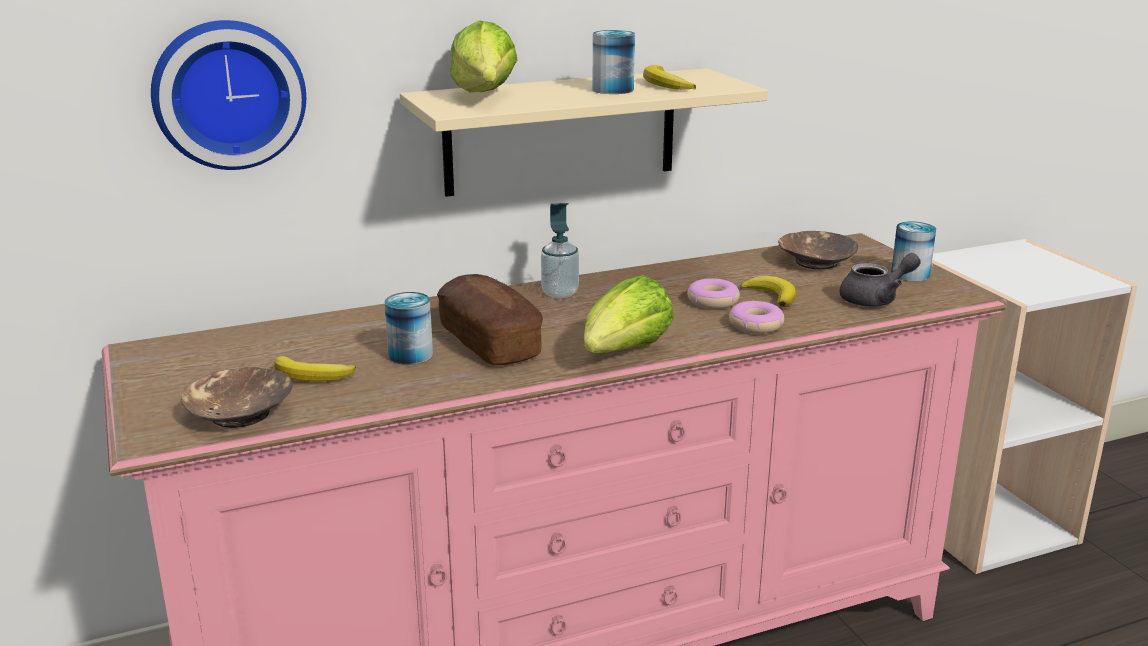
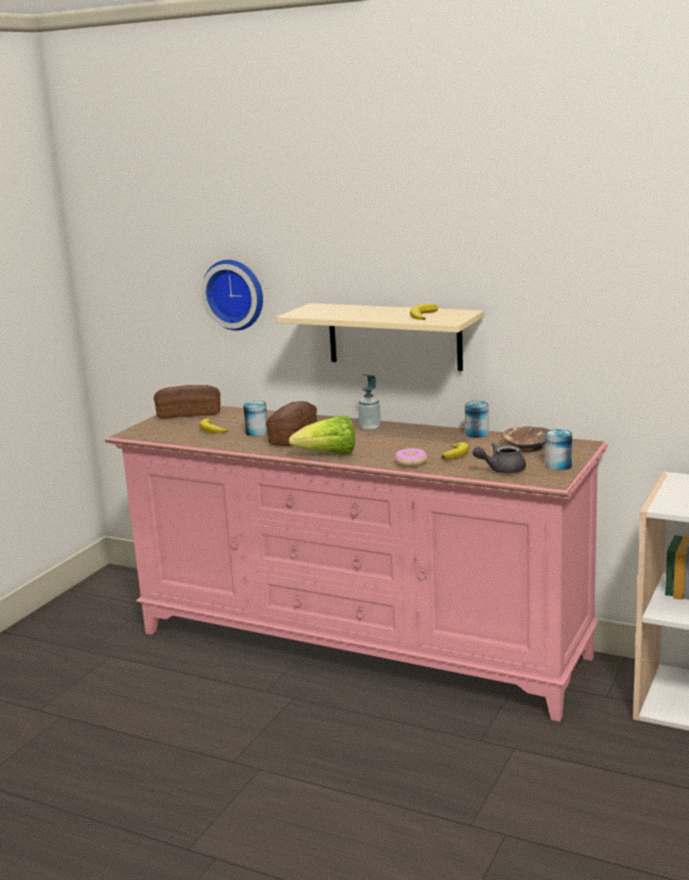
camera: 50 degrees right, 5 degrees down
brown bowl [181,367,292,428] -> none
lettuce [450,20,518,92] -> none
can [592,30,635,94] -> can moved to [465,401,489,438]
donut [687,278,740,309] -> none
grey teapot [840,253,921,307] -> grey teapot turned 135 degrees clockwise [472,442,526,474]
none -> bread [154,385,221,419]

